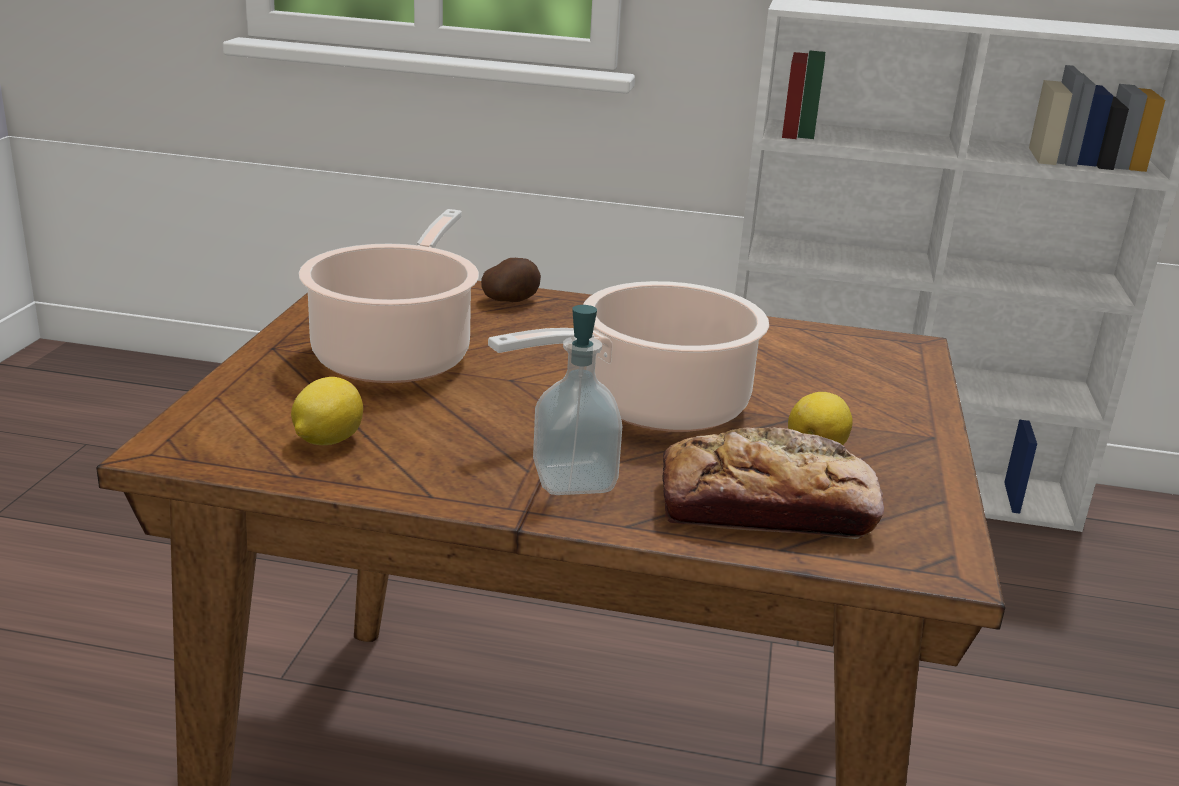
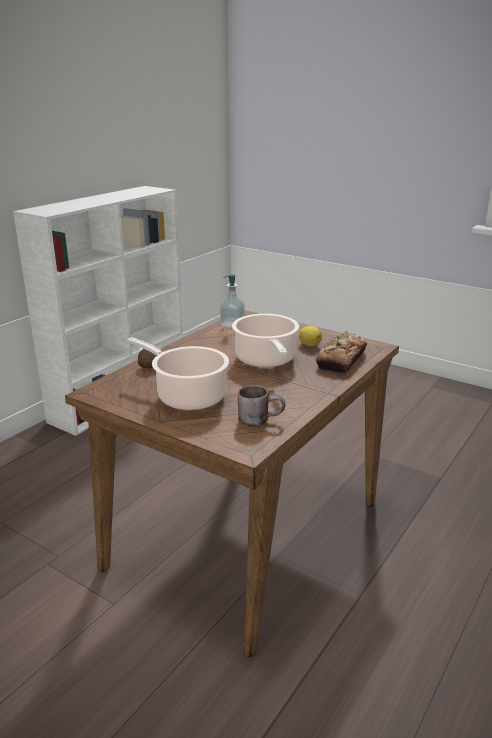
camera: 65 degrees left, 0 degrees up
lemon [291,377,363,445] -> brown mug [238,385,286,426]
soap dispenser [533,305,622,495] -> soap dispenser moved to [220,274,245,328]

